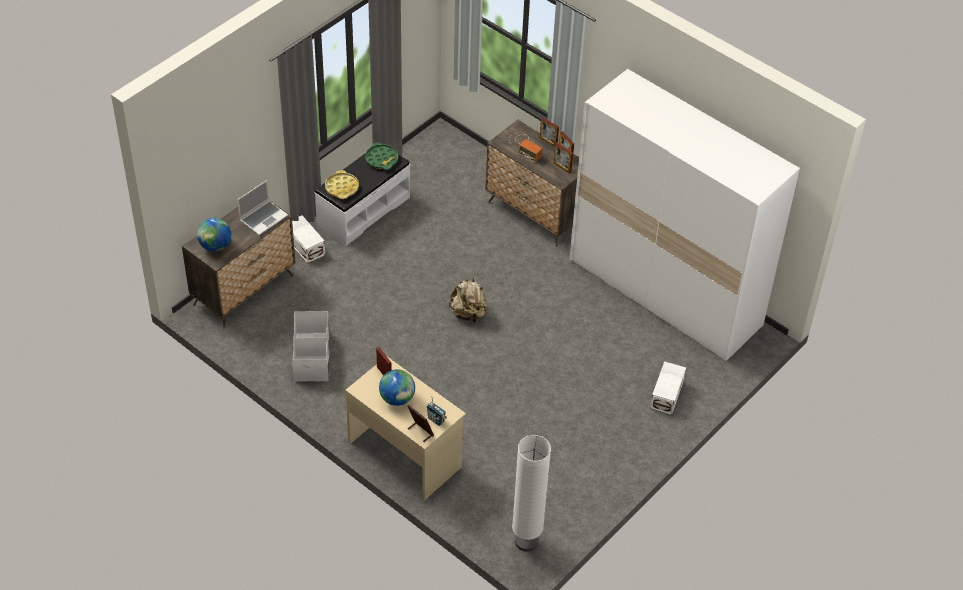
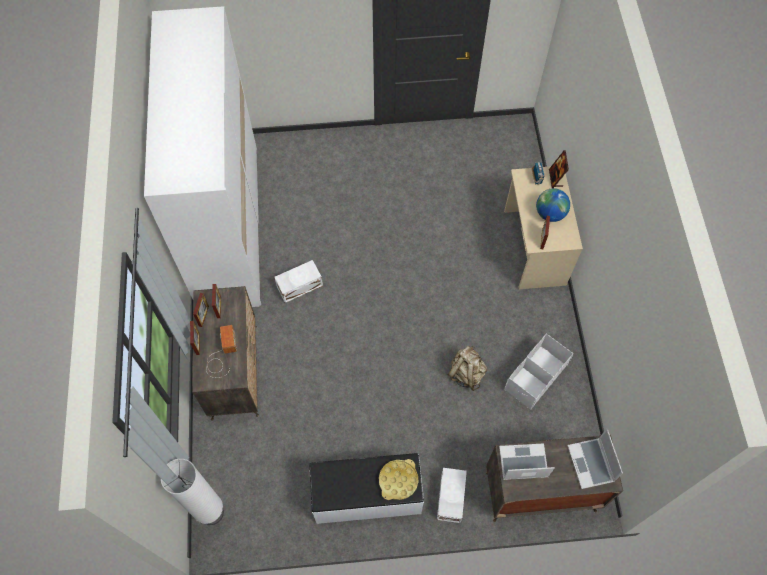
camera: 135 degrees left, 15 degrees up
globe [197,218,231,252] -> laptop [567,429,623,489]
green tray [365,143,398,170] -> none
beige backpack [449,276,487,322] -> beige backpack moved to [448,346,487,391]
white floor lamp [512,435,551,552] -> white floor lamp moved to [160,459,224,525]
white storage box [650,361,686,415] -> white storage box moved to [274,260,323,303]

